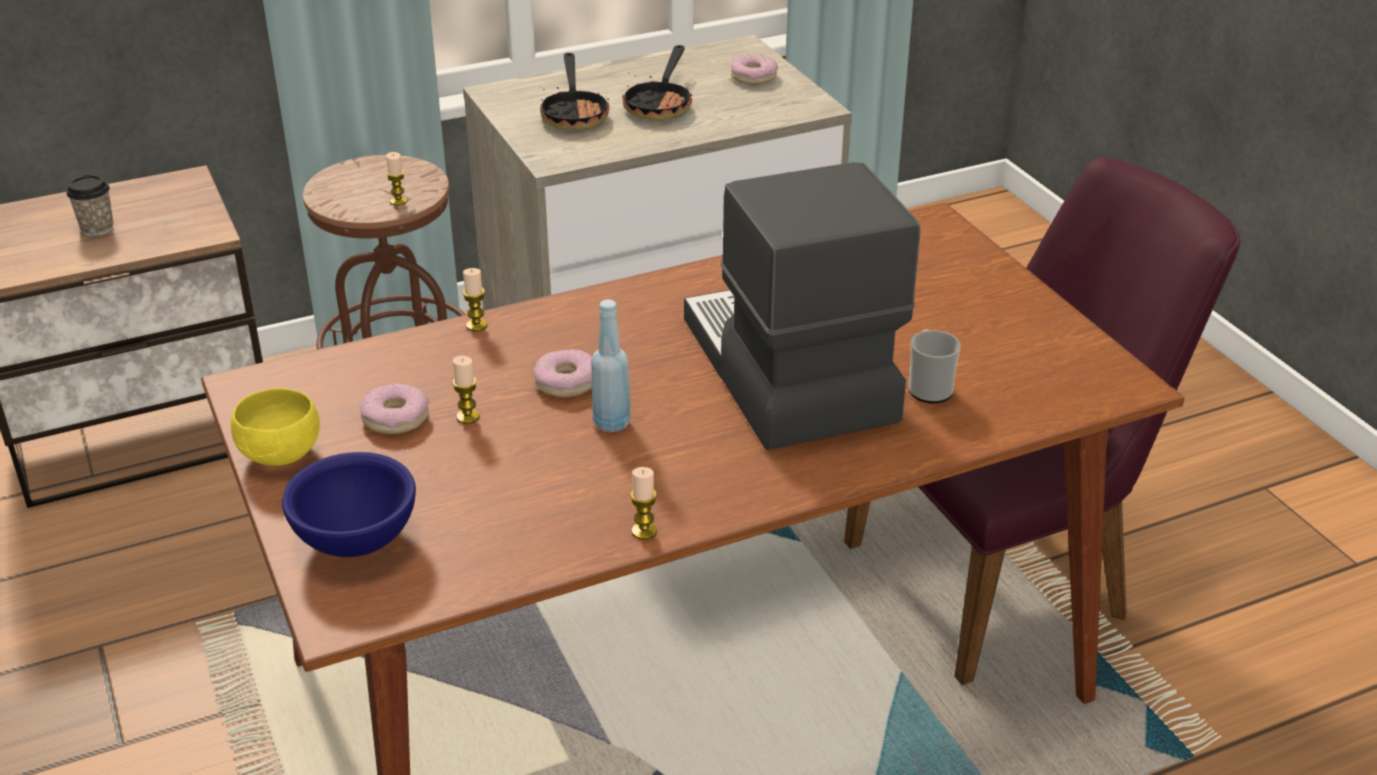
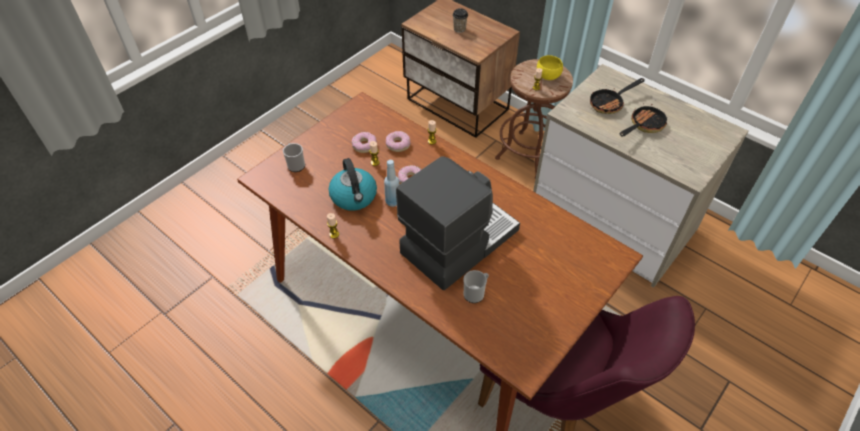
camera: 65 degrees right, 15 degrees up
yellow bowl [231,388,320,466] -> yellow bowl moved to [537,55,563,80]
blue bowl [282,452,416,557] -> mug [283,143,305,172]
frying pan [622,45,692,121] -> frying pan turned 150 degrees clockwise [620,103,667,137]
donut [731,54,778,85] -> donut moved to [386,131,410,152]
none -> kettle [329,158,377,211]

